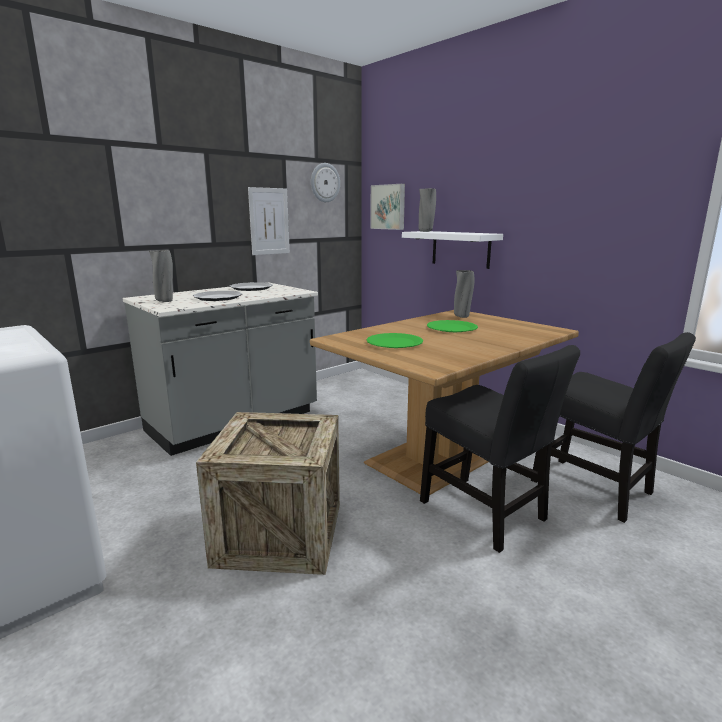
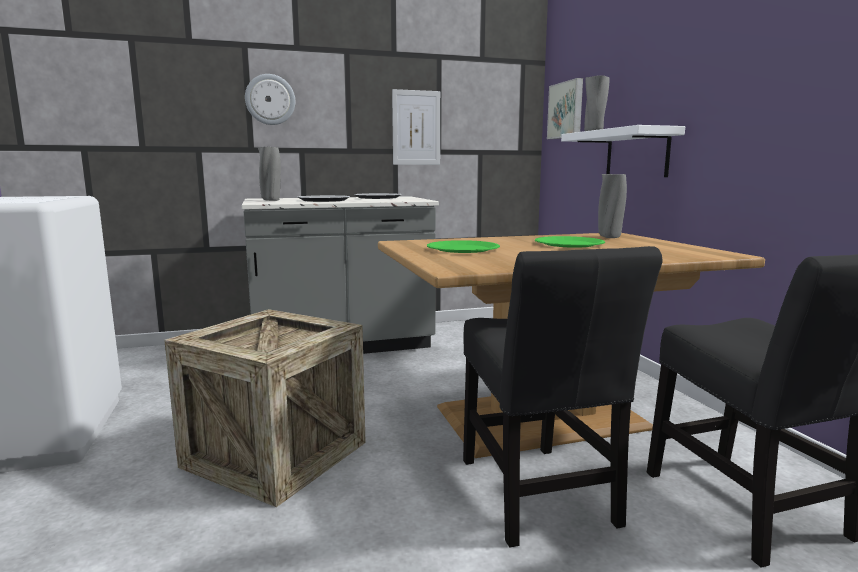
camera: 25 degrees right, 5 degrees down
wall clock [311,163,340,202] -> wall clock moved to [245,74,295,125]

